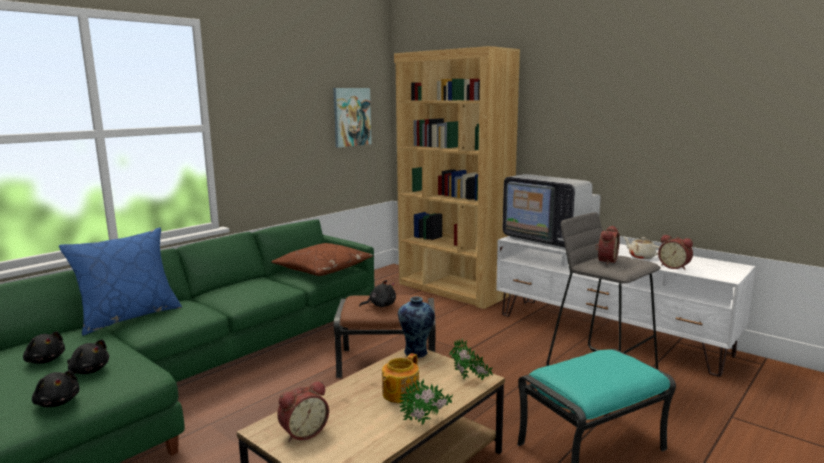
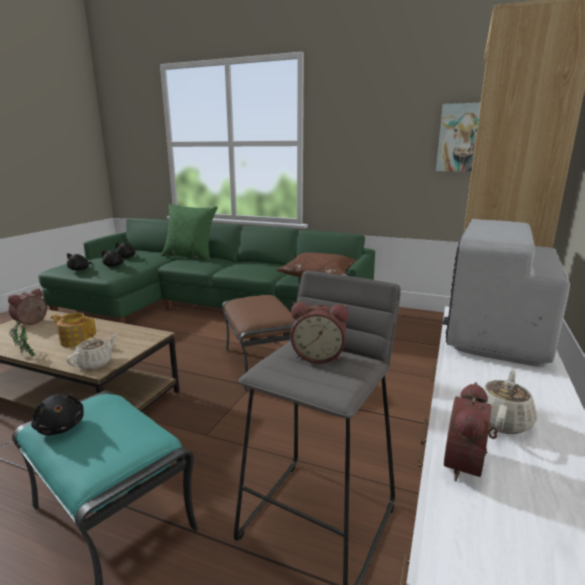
camera: 70 degrees right, 5 degrees up
blue pillow [59,227,182,336] -> green pillow [161,204,218,261]
alarm clock [277,381,329,442] -> alarm clock turned 90 degrees clockwise [8,288,47,326]
black plush toy [359,280,396,307] -> black plush toy moved to [31,394,84,435]
vase [398,297,435,358] -> none
potted plant [449,338,493,380] -> beige teapot [66,334,117,370]

